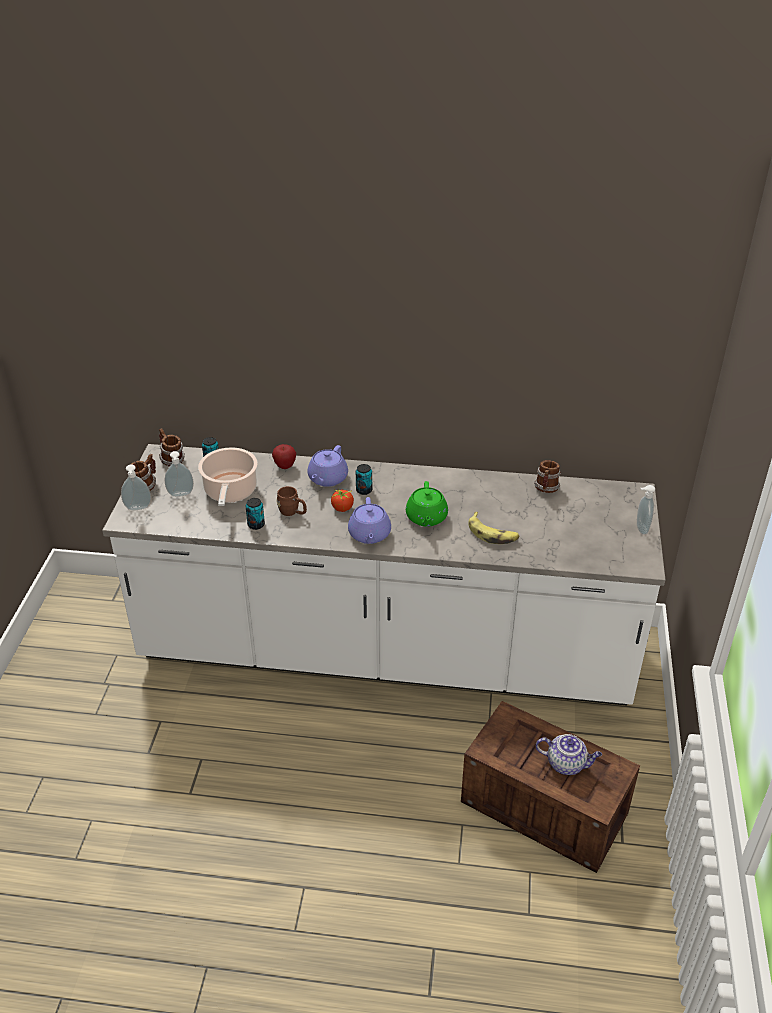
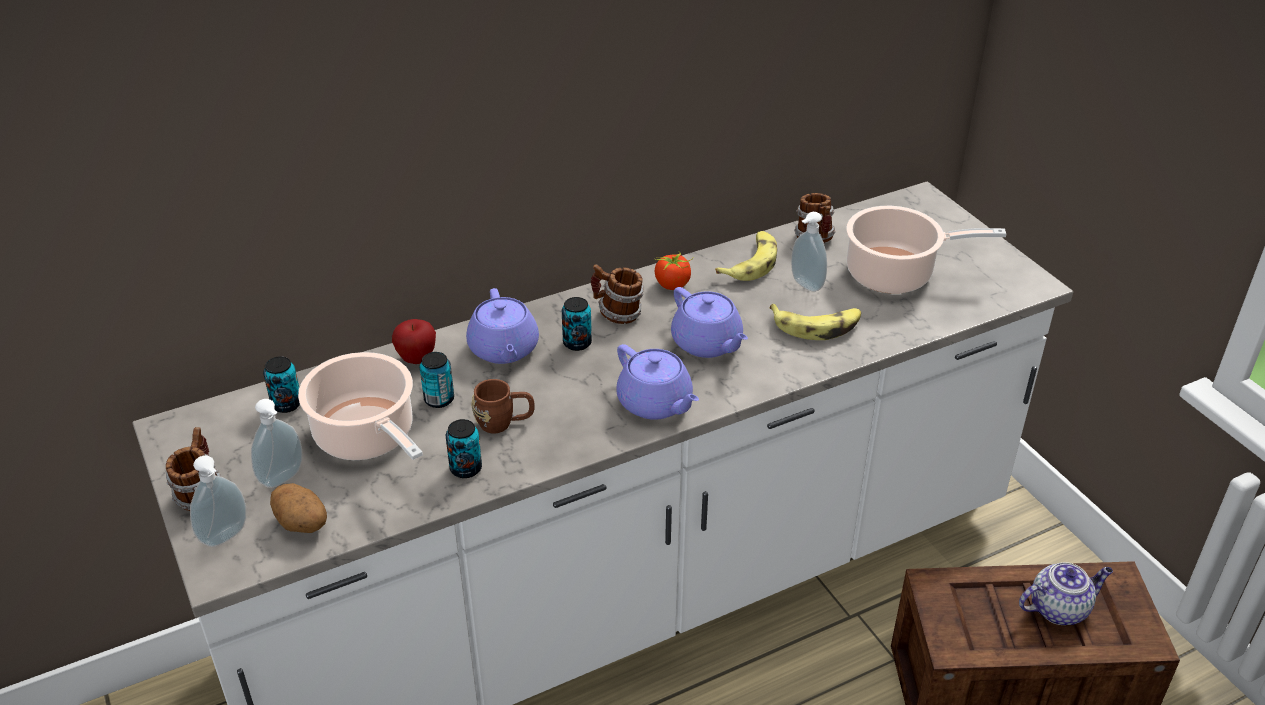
camera: 35 degrees left, 0 degrees up
mug [159,428,185,466] -> mug moved to [591,264,643,324]
tomato [331,489,354,512] -> tomato moved to [655,252,693,290]
green teapot [406,481,448,527] -> purple teapot [671,287,748,358]
soap dispenser [637,485,655,535] -> soap dispenser moved to [791,212,827,292]
none -> potato [270,483,327,533]
none -> can [419,352,454,408]
none -> banana [715,231,777,281]
none -> cooking pot [846,206,1006,294]

